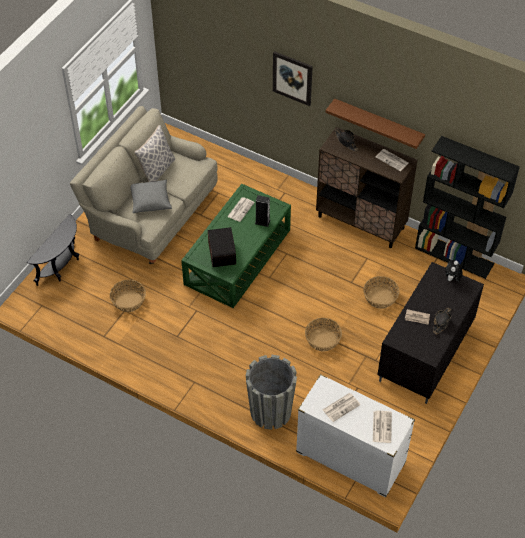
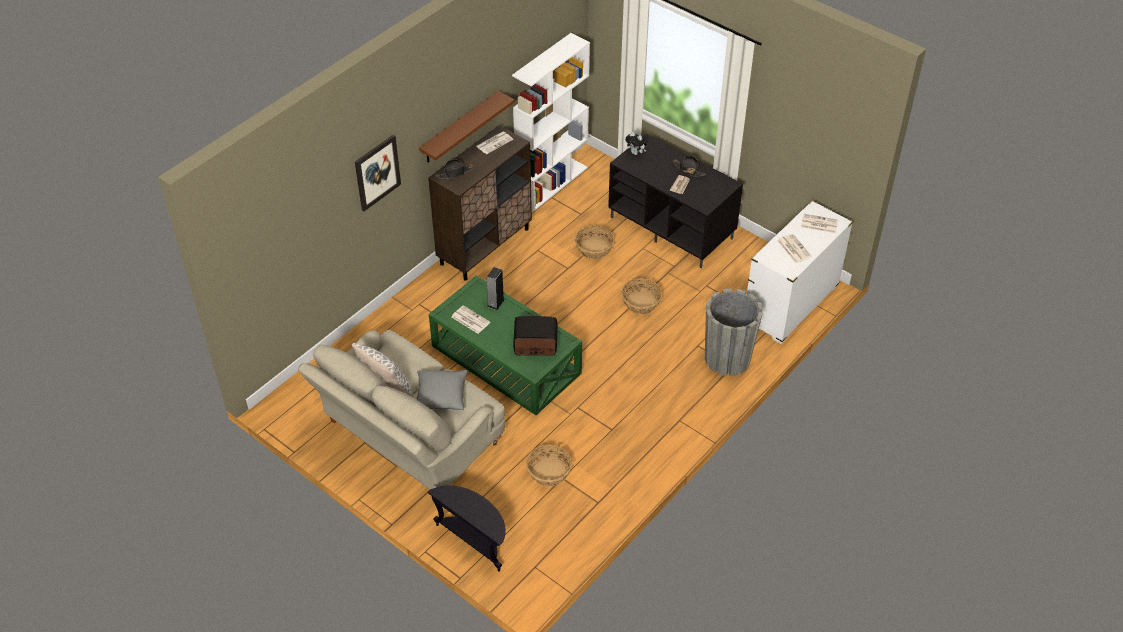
camera: 80 degrees left, 5 degrees down
black bookcase [415,136,520,279] -> white bookcase [512,33,590,211]

